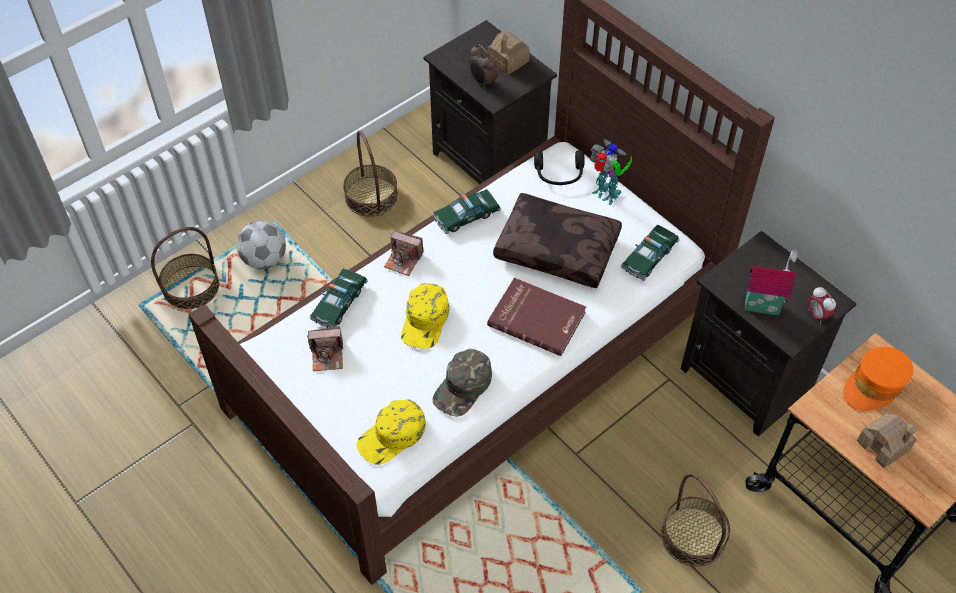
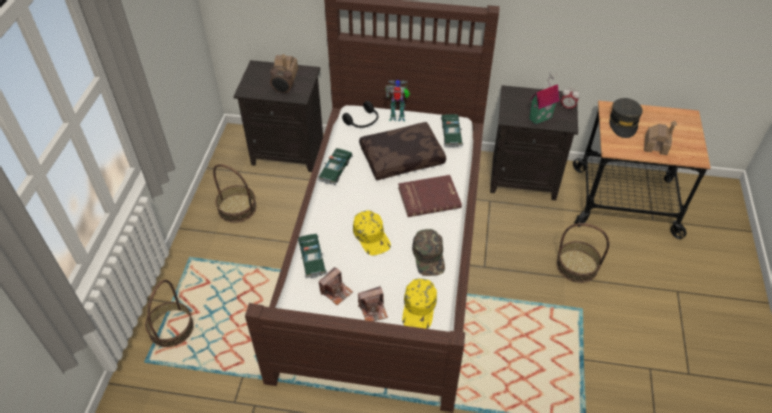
camera: 40 degrees left, 5 degrees down
football [237,221,286,269] -> none
camera [384,231,424,276] -> camera moved to [358,286,388,321]
orange cap [843,347,913,411] -> grey cap [609,98,643,138]

